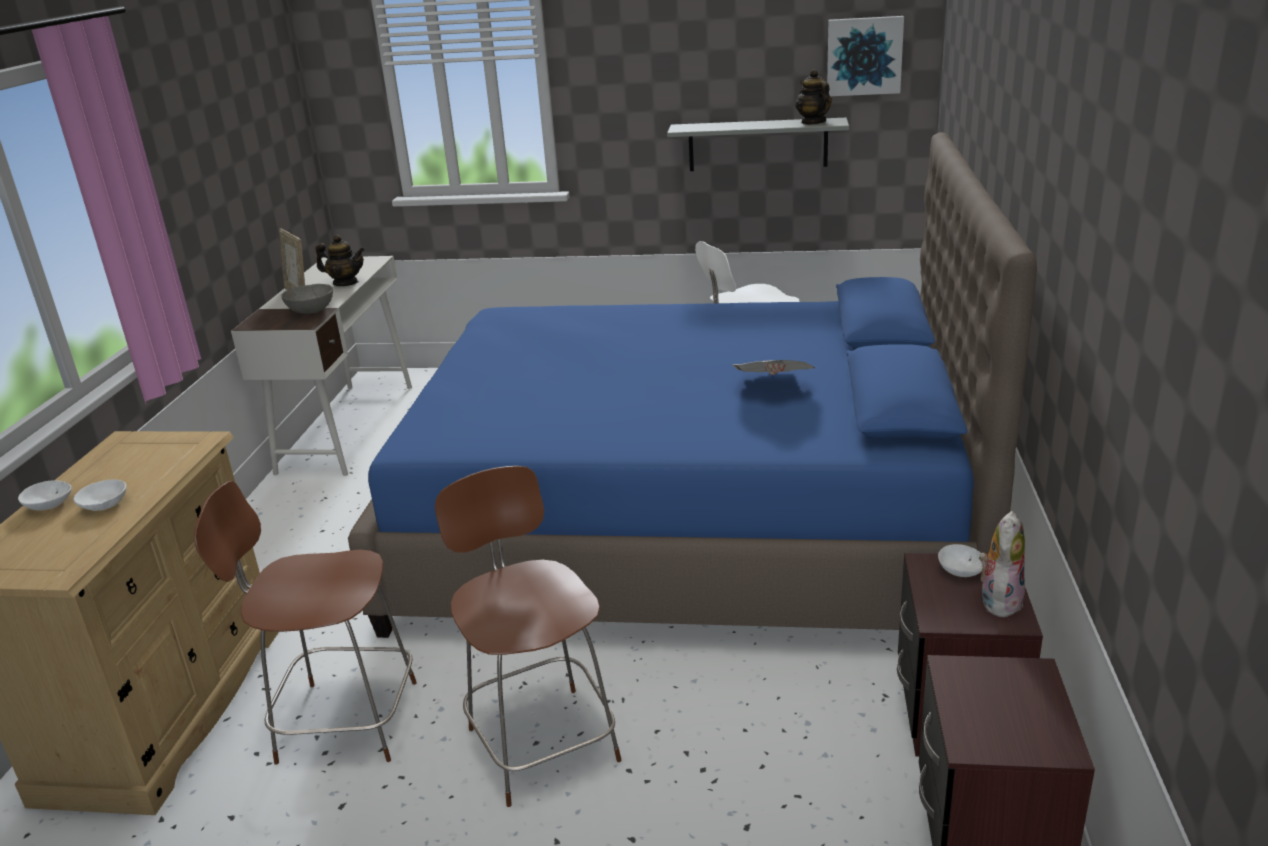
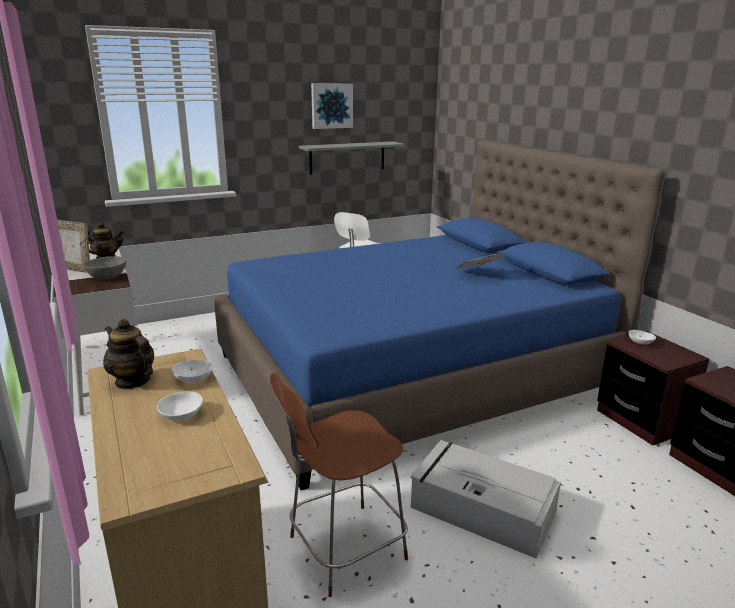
camera: 35 degrees left, 5 degrees down
white bowl [18,481,72,510] -> white bowl moved to [172,360,213,383]
brown chair [435,466,621,807] -> grey storage box [411,440,561,558]
teapot [796,69,832,125] -> teapot moved to [103,319,154,389]
picture [827,16,904,96] -> picture moved to [311,83,353,129]
plush toy [979,511,1025,617] -> none

